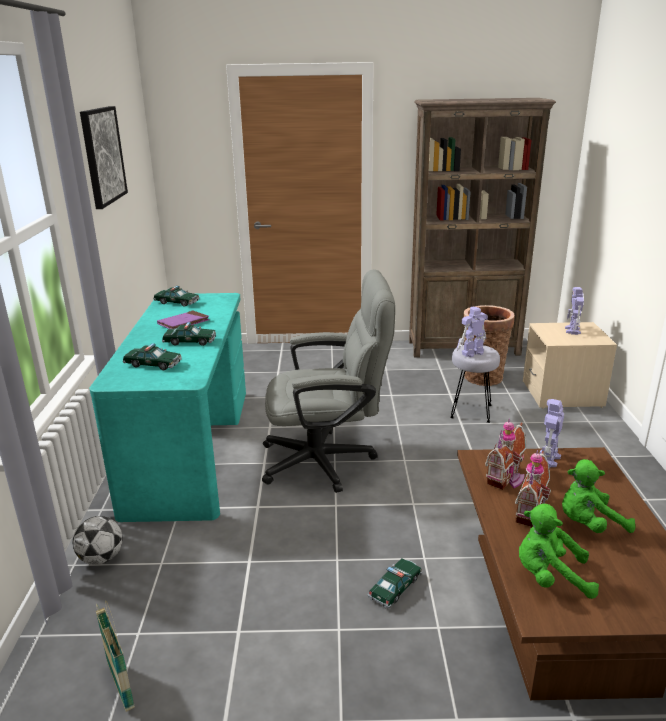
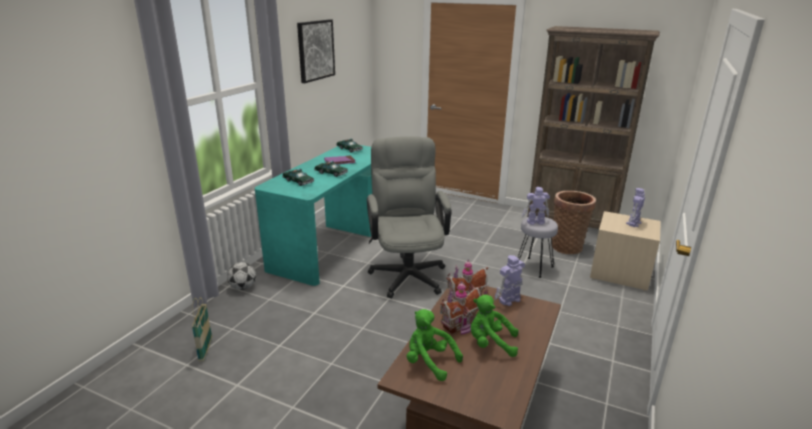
camera: 25 degrees right, 0 degrees up
grey office chair [262,269,396,493] -> grey office chair turned 120 degrees counterclockwise [367,136,452,299]
toy car [368,558,422,608] -> none

